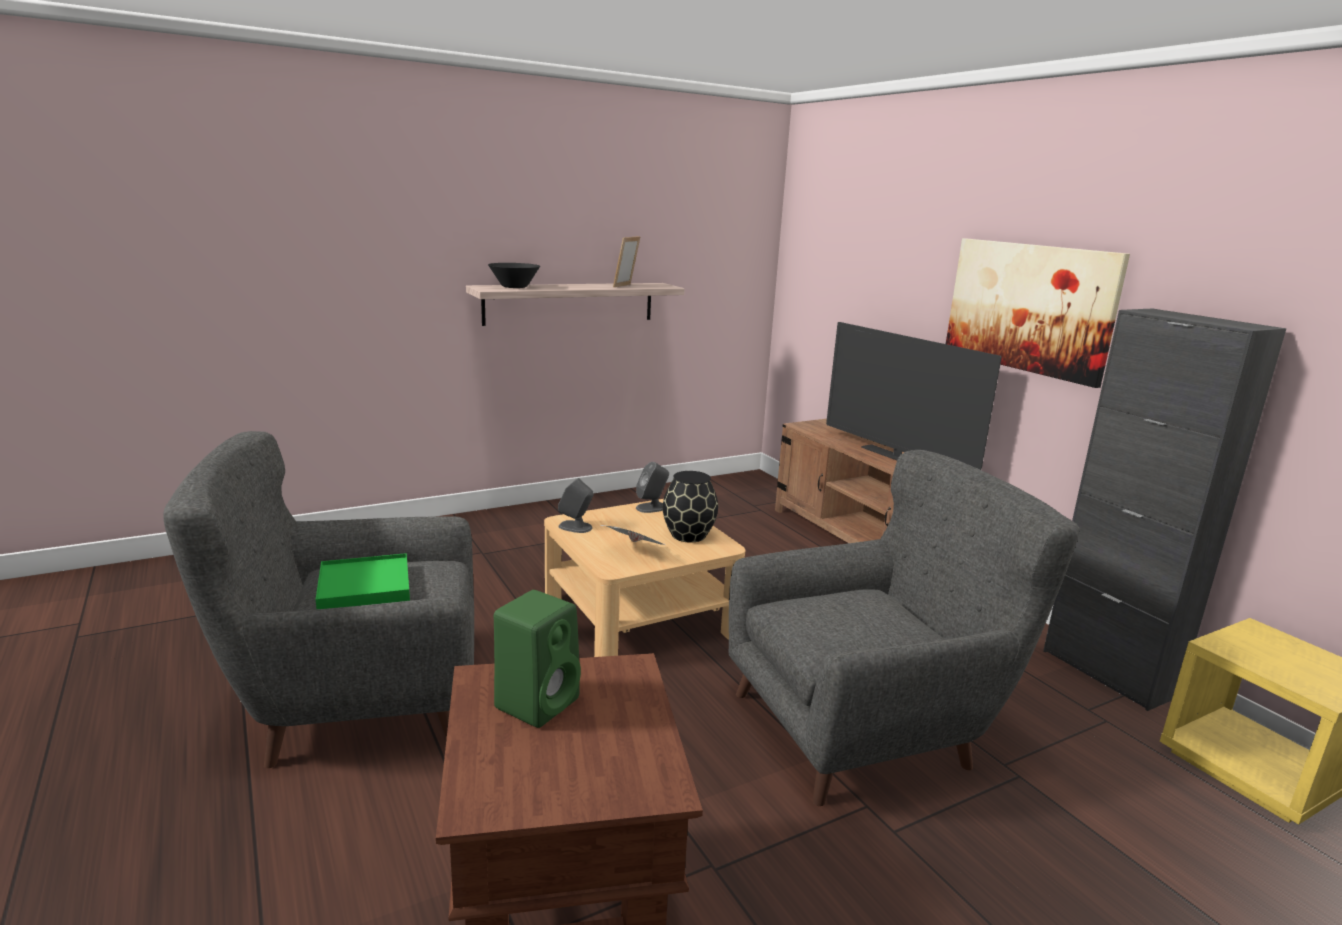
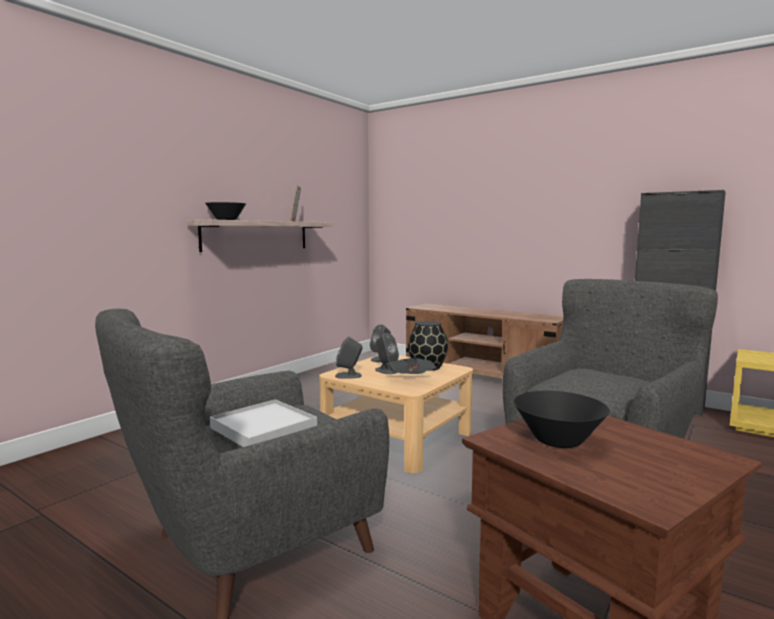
camera: 25 degrees left, 10 degrees down
green tray [316,553,410,609] -> white tray [210,399,317,447]
green speaker [494,590,581,728] -> black bowl [514,391,610,448]
television [826,322,1002,470] -> none
picture [946,238,1130,388] -> none
none -> grey speaker [375,333,399,374]

